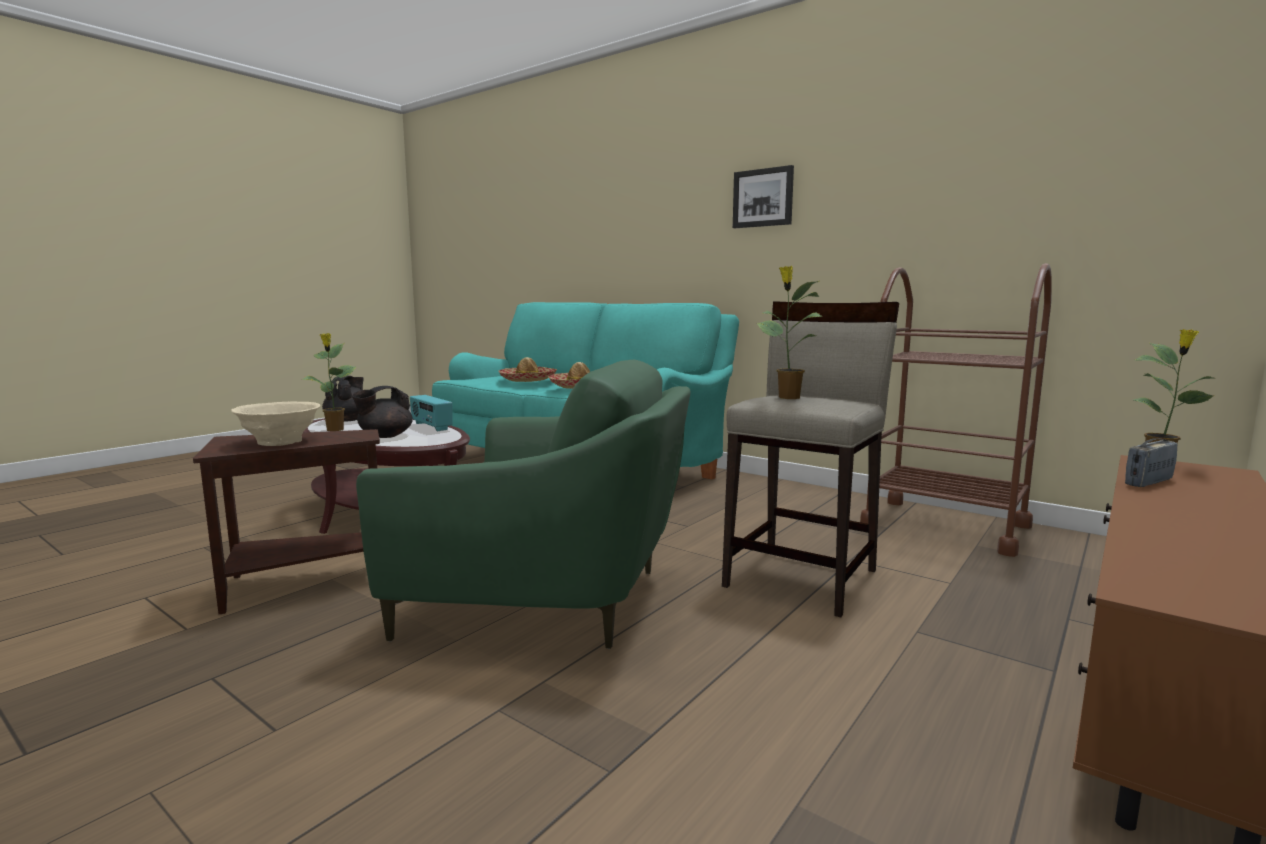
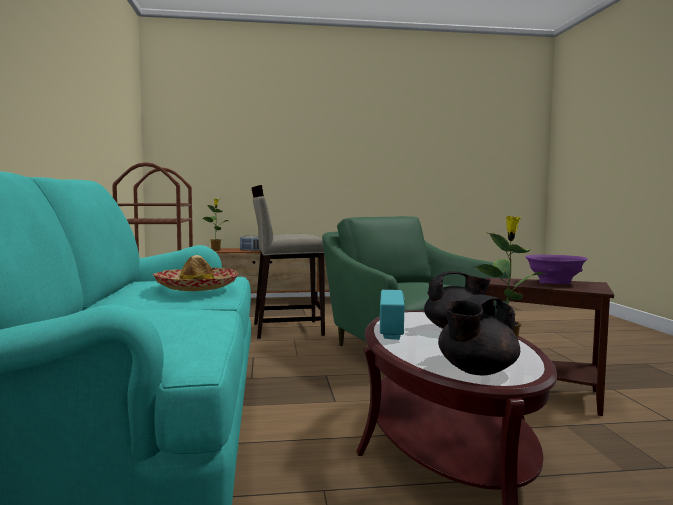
camera: 135 degrees left, 5 degrees down
beige bowl [231,401,320,446] -> purple bowl [525,255,588,284]
hat [498,357,557,382] -> none
picture [733,165,794,228] -> none
potted plant [757,266,822,399] -> none

